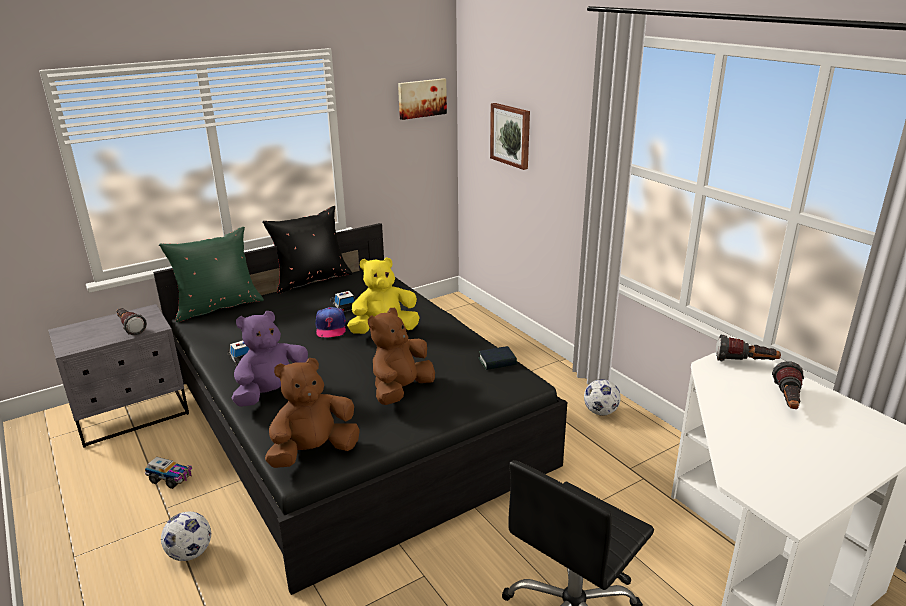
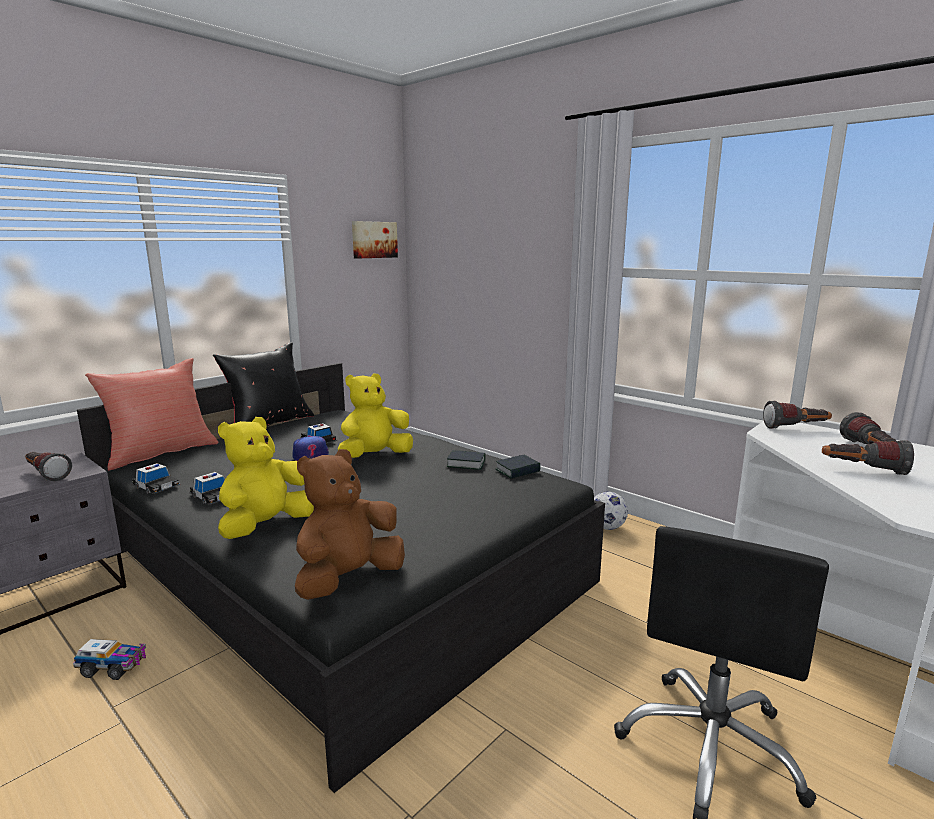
camera: 15 degrees left, 10 degrees down
green pillow [159,227,264,322] -> red pillow [85,358,218,471]
football [161,512,211,561] -> none
purple plush toy [232,311,308,407] -> yellow plush toy [218,417,314,539]
brown plush toy [368,308,435,405] -> none
picture [490,103,530,170] -> none
none -> toy car [132,463,180,494]
none -> book [447,450,485,470]
none -> flashlight [822,440,914,475]

